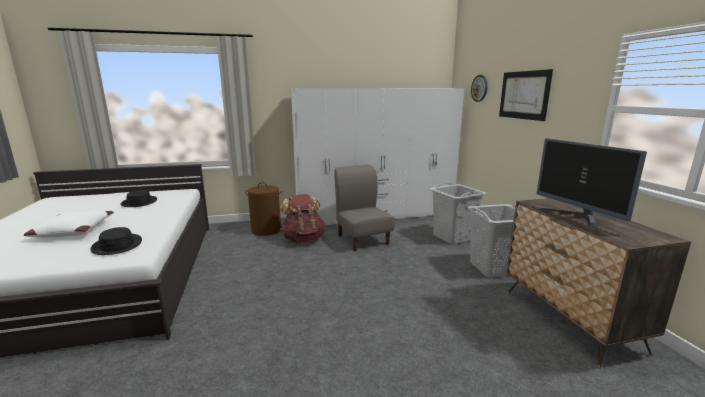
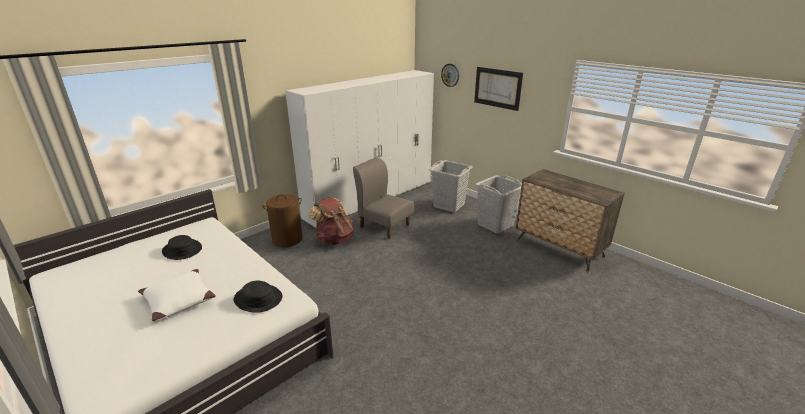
camera: 30 degrees left, 10 degrees up
monitor [536,138,647,231] -> none

